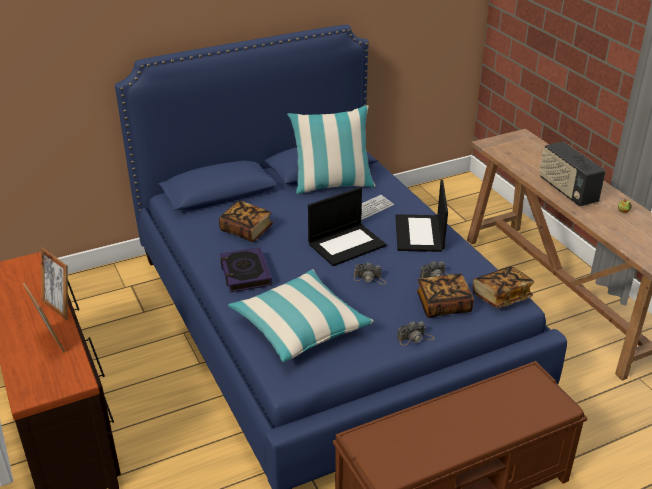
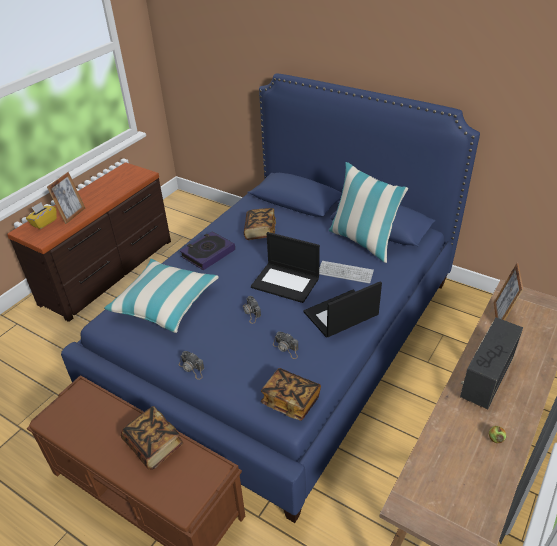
camera: 60 degrees right, 5 degrees up
picture frame [41,247,68,320] -> picture frame moved to [494,263,524,320]
book [417,274,474,318] -> book moved to [121,406,183,470]
none -> yellow tissue box [26,202,57,229]

